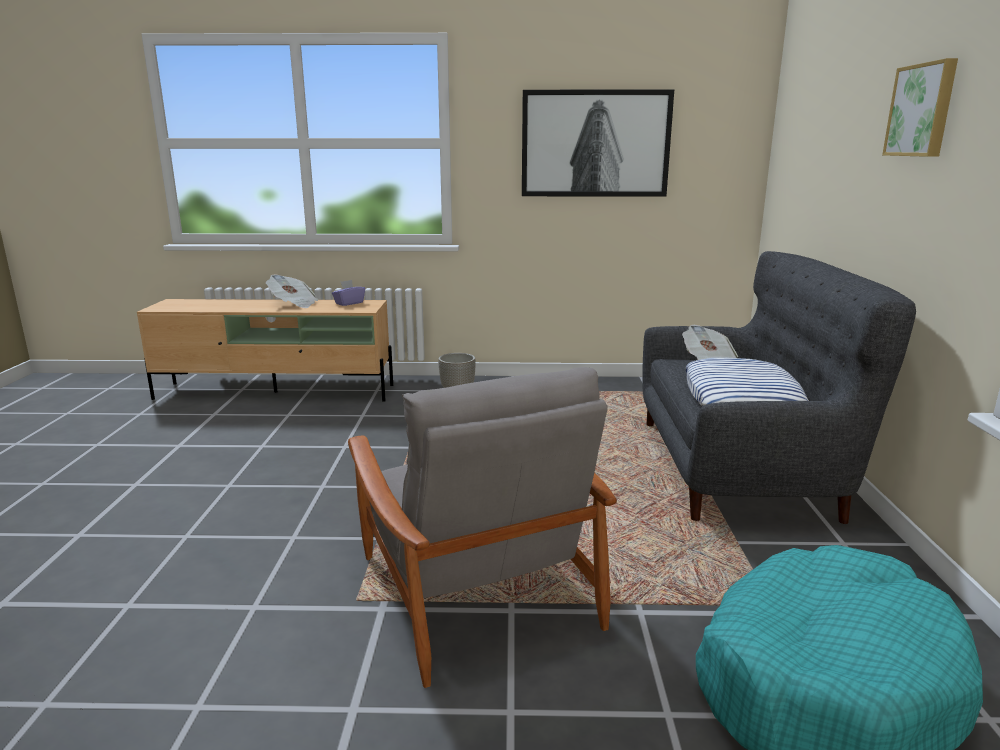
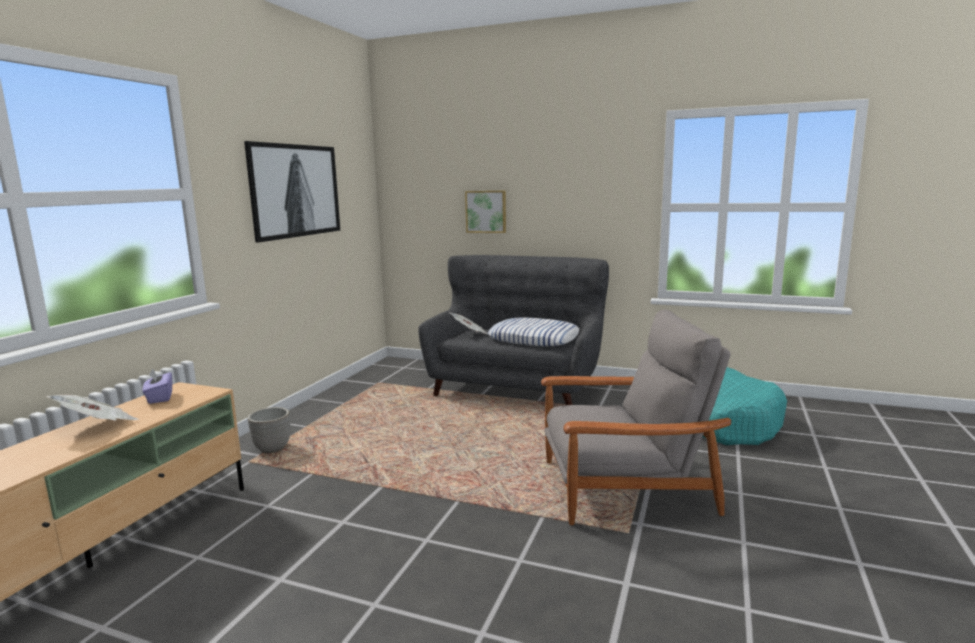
camera: 70 degrees left, 5 degrees down
picture [882,58,958,157] -> picture moved to [465,191,506,233]

